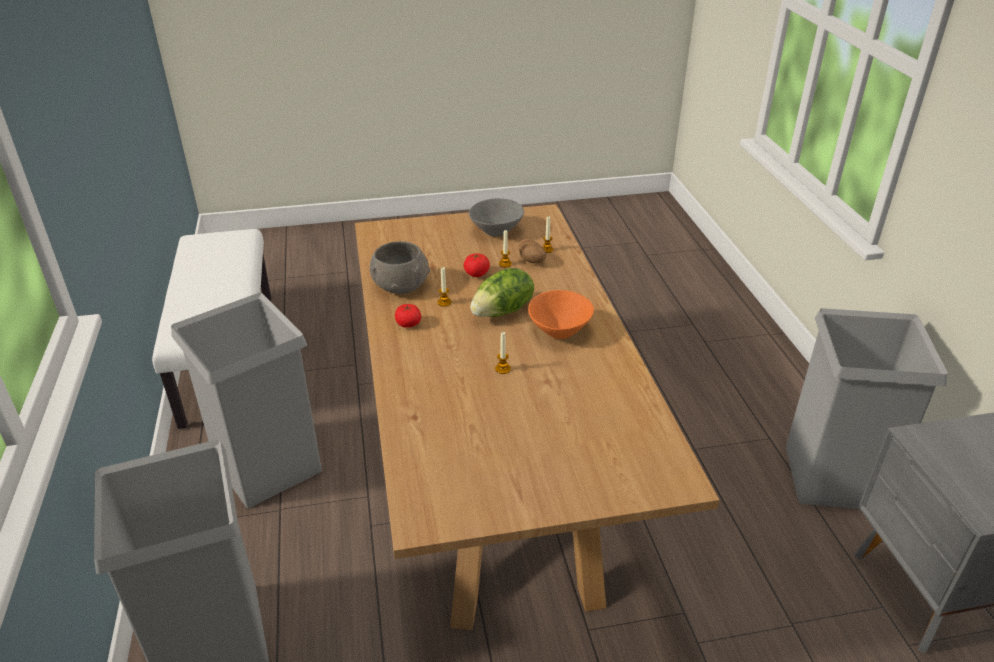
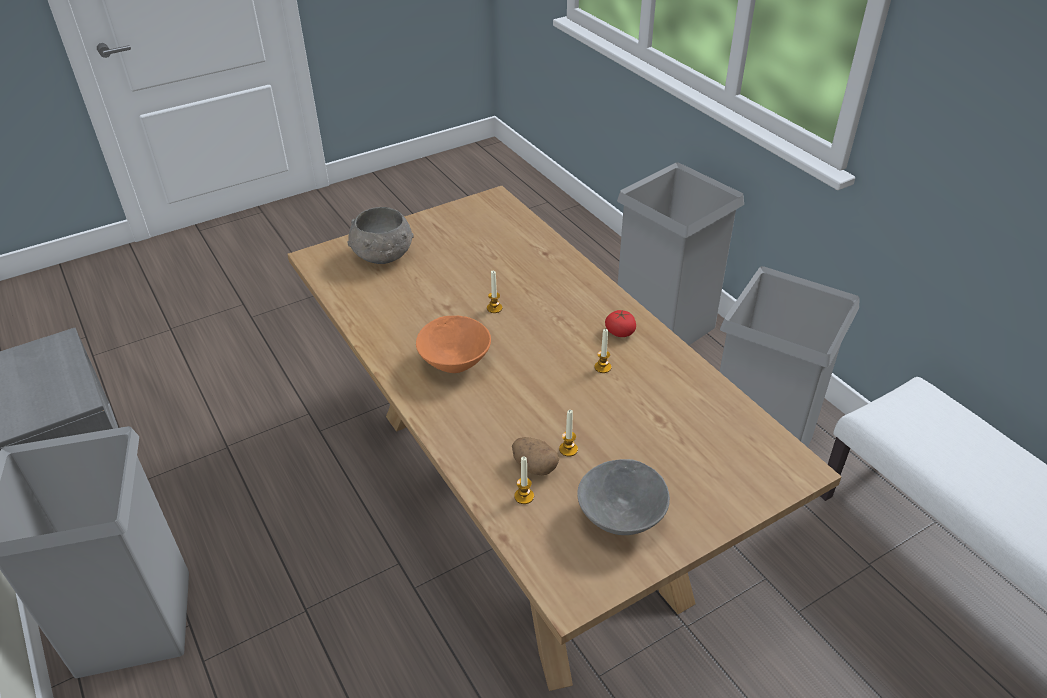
camera: 160 degrees right, 5 degrees up
grey bowl [369,241,430,294] -> grey bowl moved to [347,207,414,264]
tomato [464,253,490,277] -> none
lettuce [470,268,534,317] -> none

